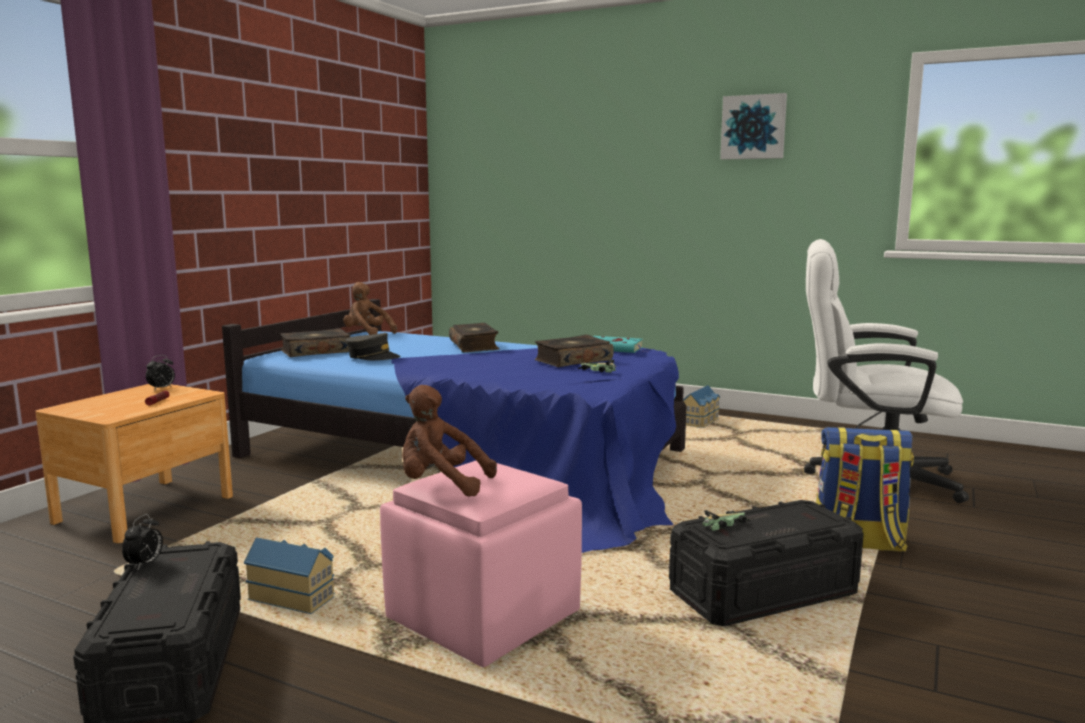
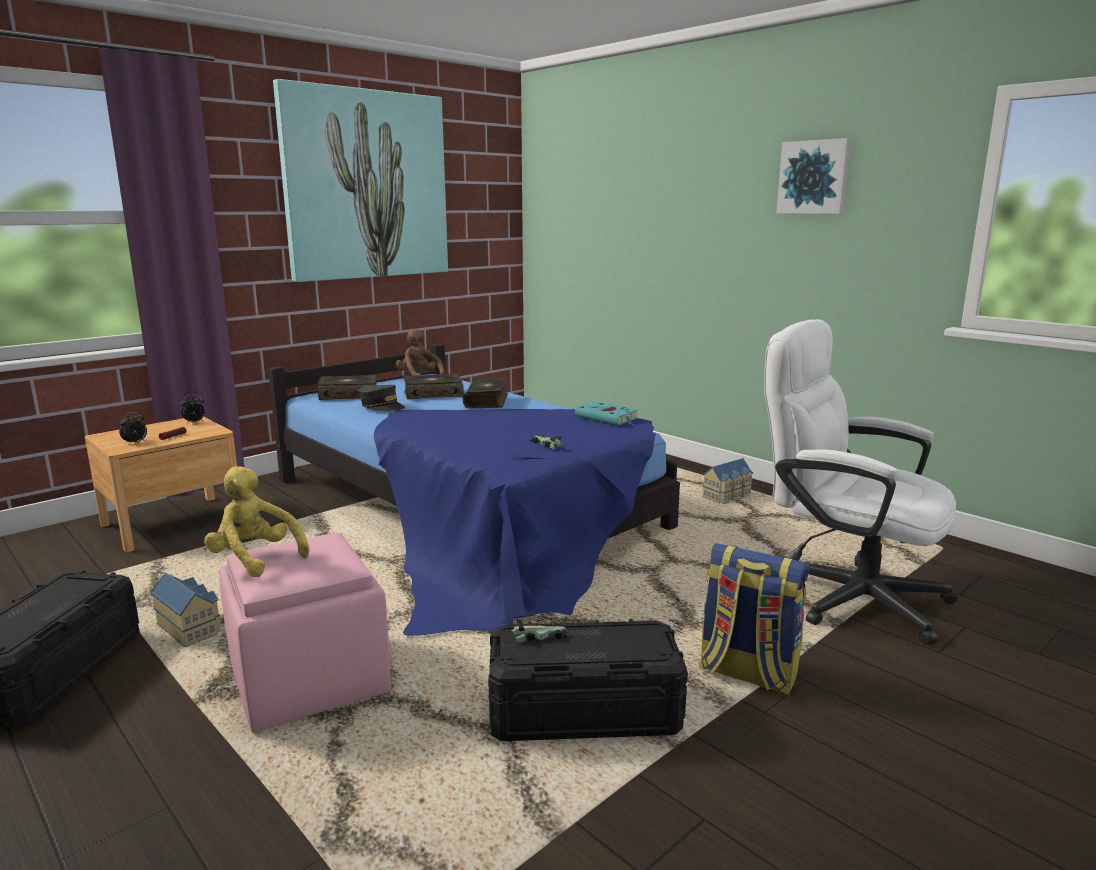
camera: 20 degrees right, 5 degrees up
alarm clock [122,514,163,570] -> alarm clock moved to [119,412,147,444]
brown plush toy [402,385,497,497] -> yellow plush toy [204,466,309,577]
book [534,335,614,367] -> book moved to [403,373,464,399]
none -> picture [273,79,448,282]

